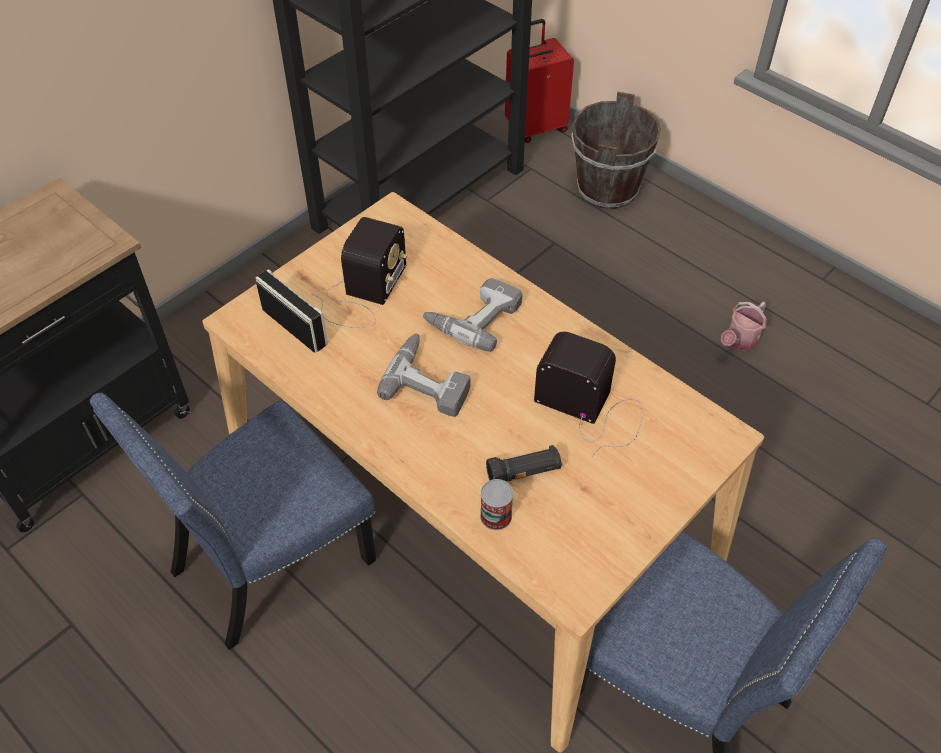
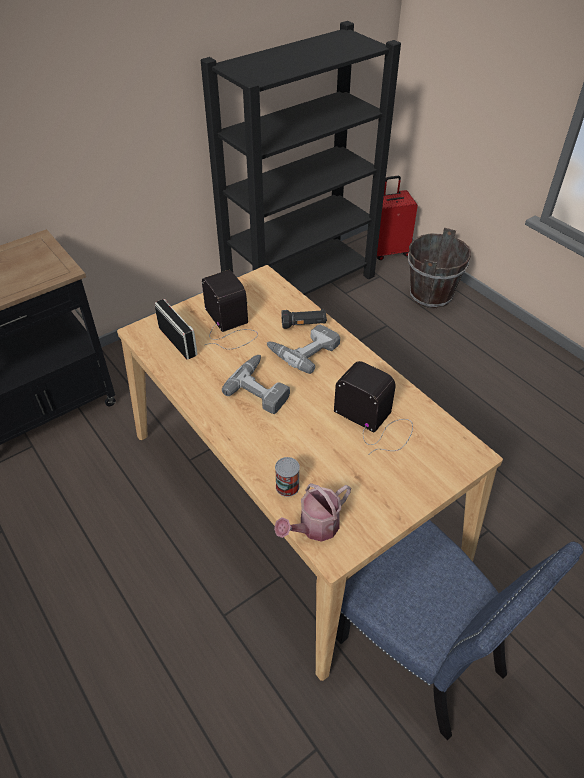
camera: 10 degrees right, 5 degrees down
blue chair [90,392,376,650] -> none
radio [312,217,407,328] -> radio turned 60 degrees counterclockwise [202,270,258,349]
black flashlight [486,445,562,482] -> black flashlight moved to [281,309,327,329]
watering can [721,302,767,351] -> watering can moved to [274,483,351,542]

